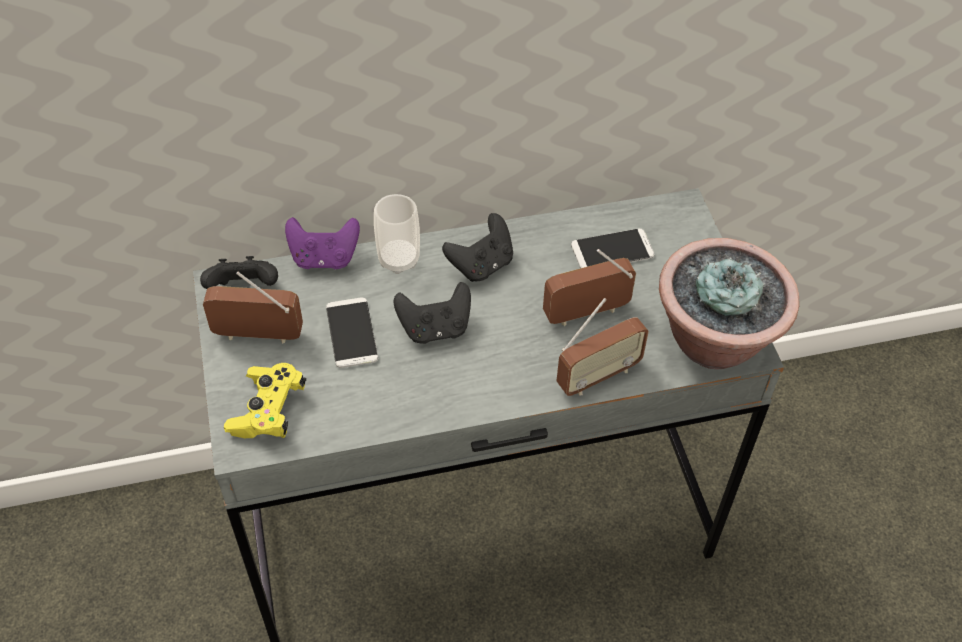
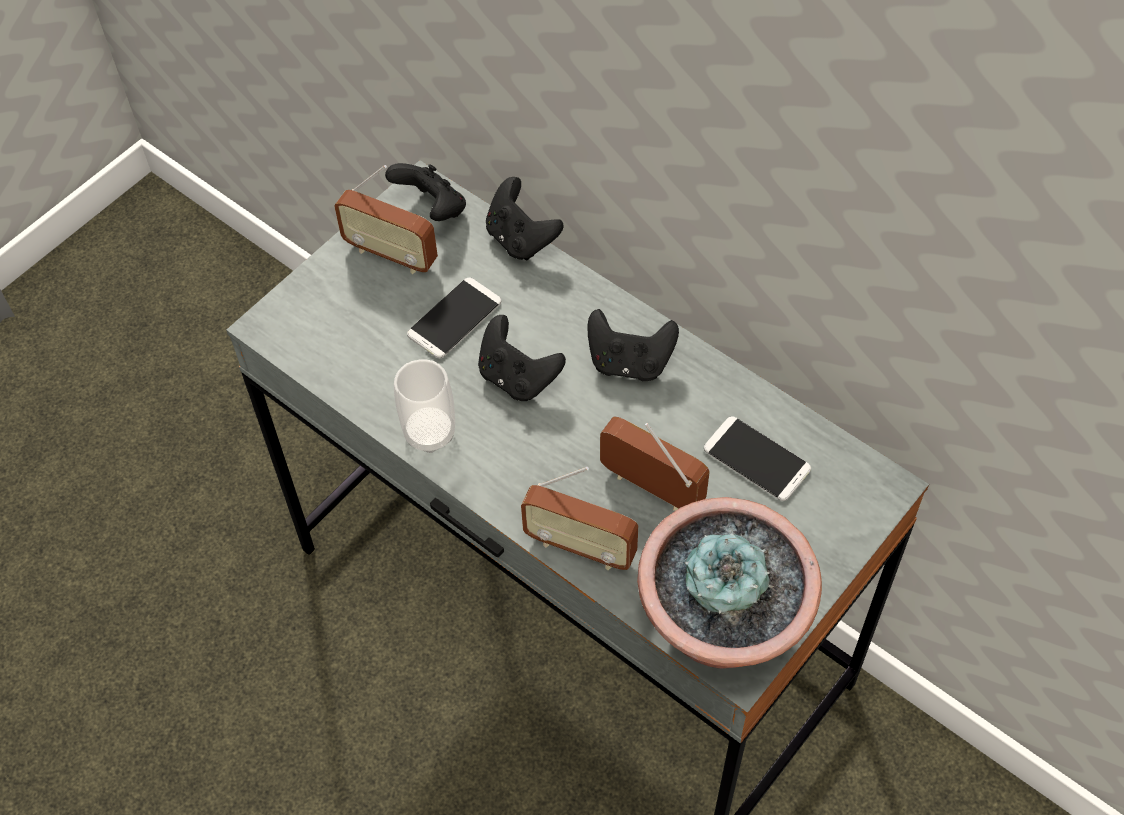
camera: 55 degrees right, 5 degrees up
radio [203,272,303,344] -> radio turned 150 degrees clockwise [334,165,438,274]
yellow game controller [224,363,306,438] -> none
purple game controller [285,217,360,269] -> black game controller [486,177,563,260]
cup [374,194,420,274] -> cup moved to [394,359,455,453]

